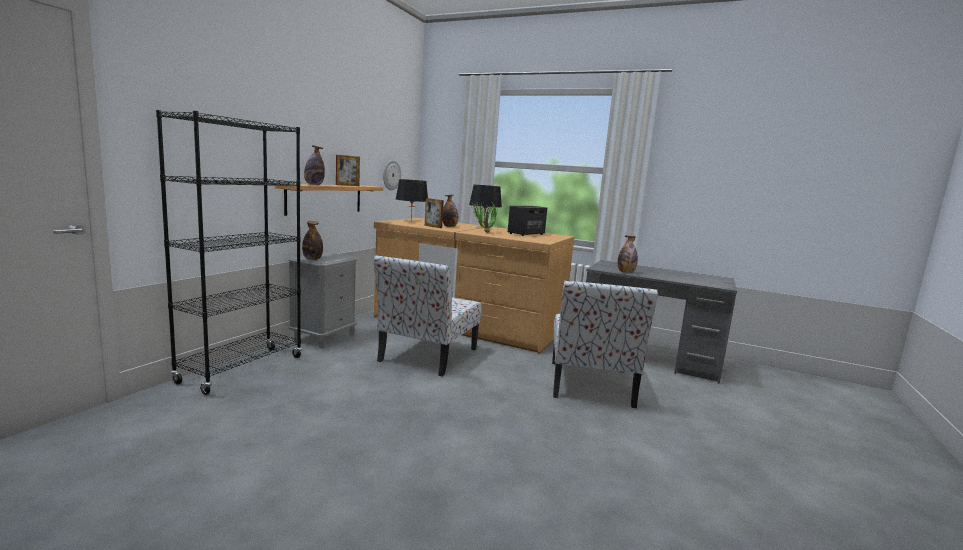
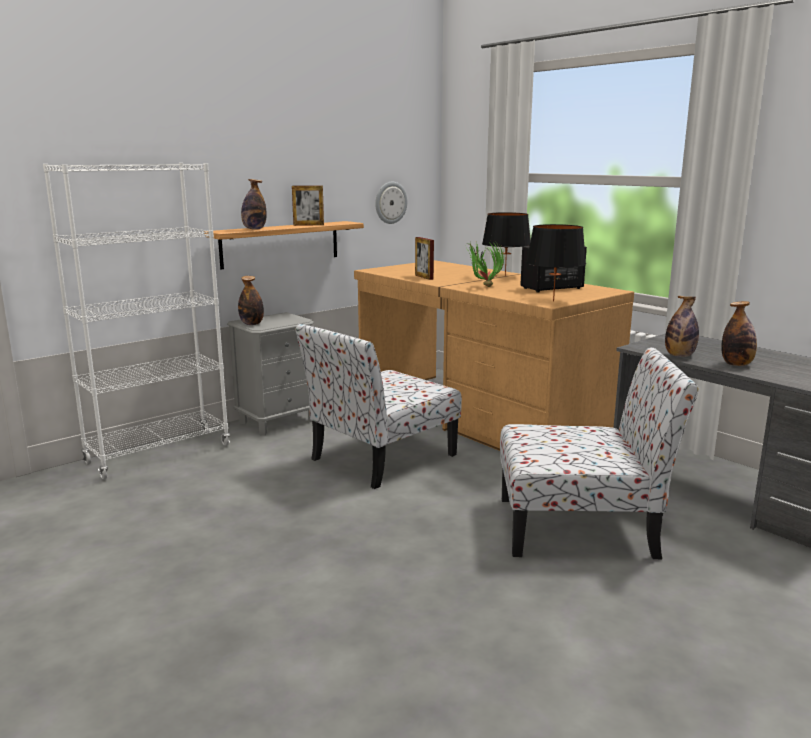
camera: 25 degrees right, 5 degrees up
black bookcase [156,110,302,395] -> white bookcase [43,163,230,480]
black table lamp [396,179,428,220] -> black table lamp moved to [526,224,586,302]
bottle [443,194,458,227] -> bottle moved to [721,301,757,366]
chair [552,281,658,408] -> chair turned 120 degrees counterclockwise [500,347,699,559]

